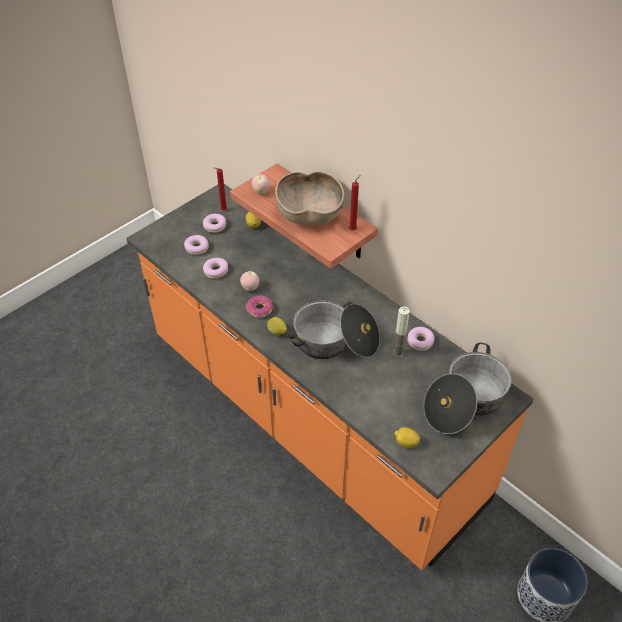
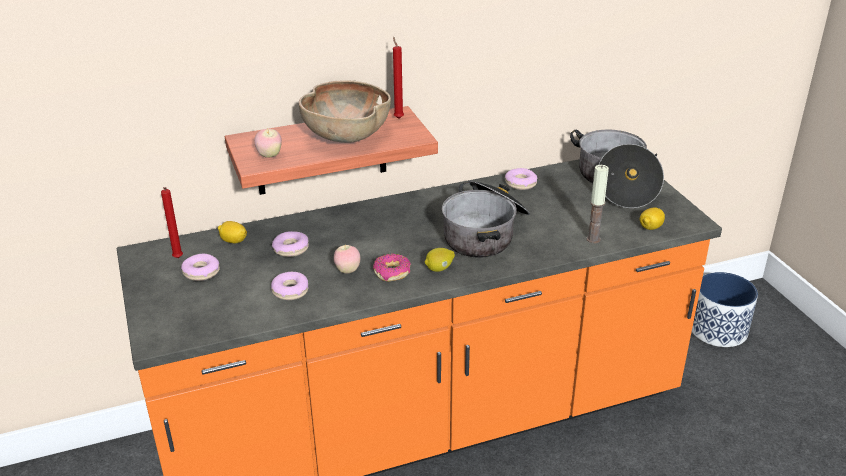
camera: 65 degrees left, 15 degrees down
donut [184,235,209,255] -> donut moved to [272,231,309,257]
candle [393,307,410,358] -> candle moved to [586,165,609,243]

